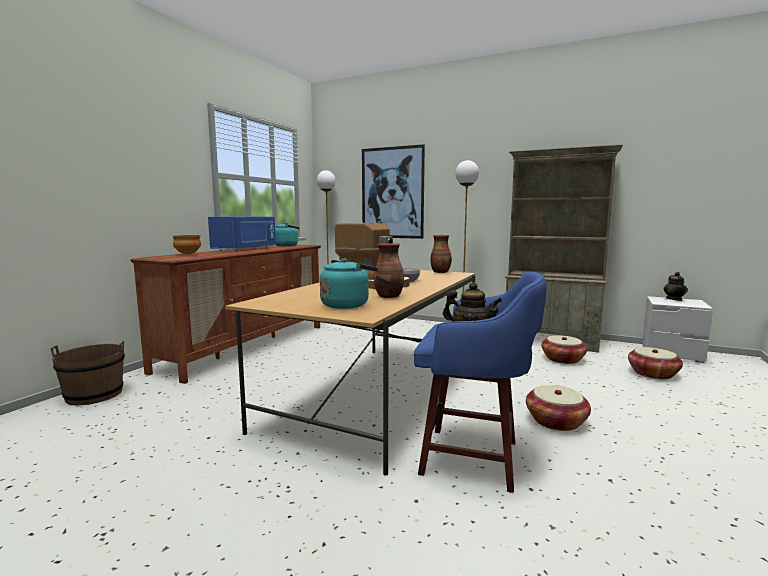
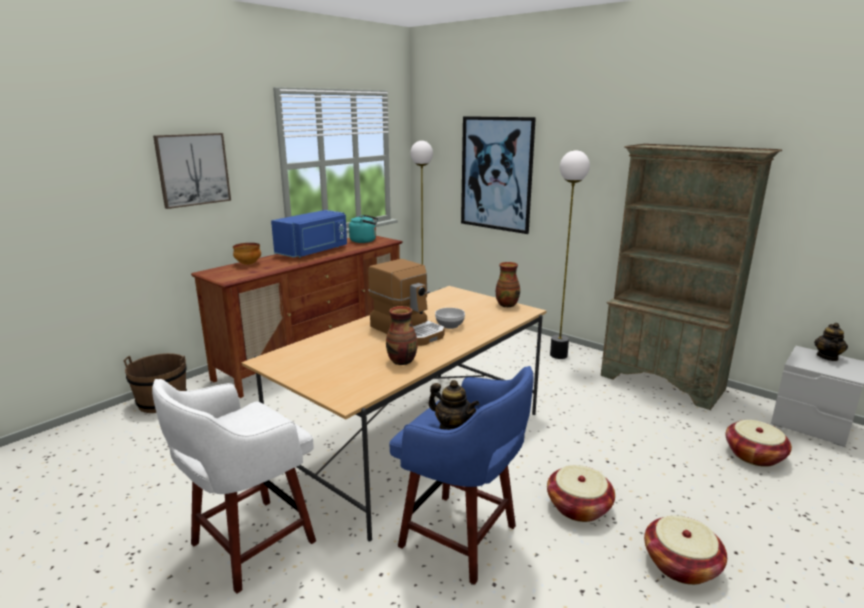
camera: 15 degrees right, 10 degrees up
turquoise kettle [320,259,378,309] -> none
basket [541,335,587,364] -> basket moved to [644,516,727,585]
none -> white stool [152,379,316,594]
none -> picture [153,133,231,209]

